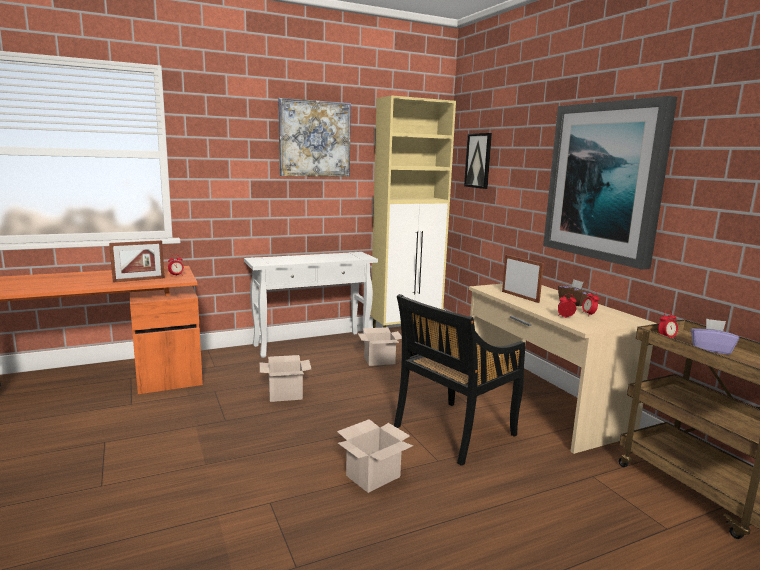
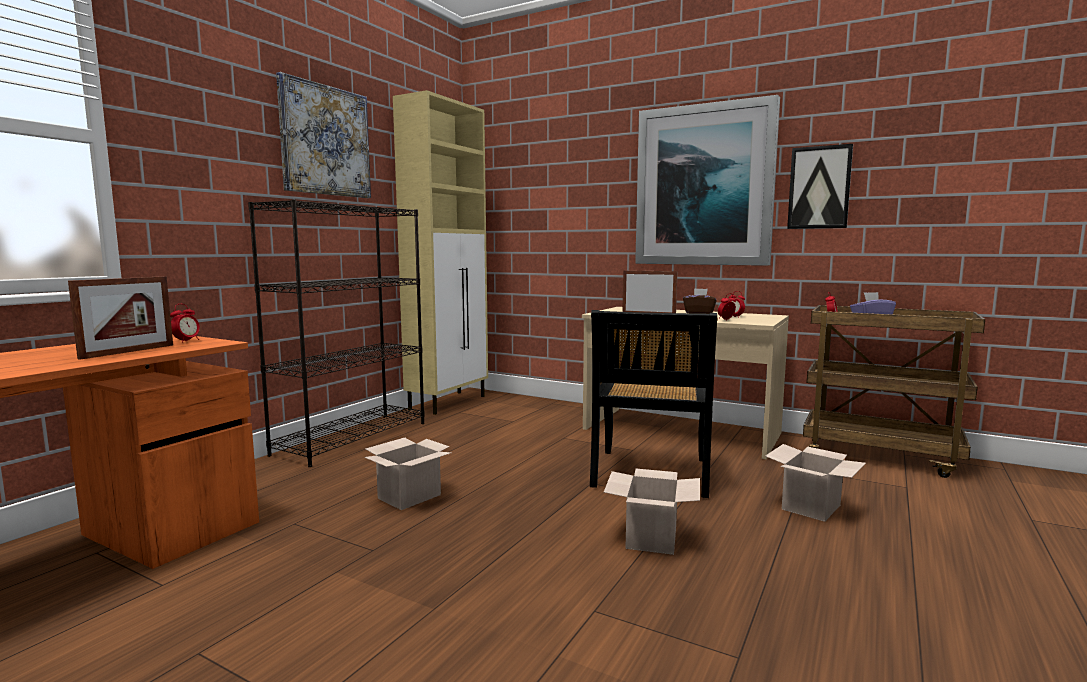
camera: 35 degrees left, 5 degrees down
white console table [244,252,378,358] -> black bookcase [248,199,425,467]
cardboard box [358,327,402,366] -> cardboard box moved to [766,444,866,522]
picture [464,133,492,189] -> picture moved to [787,144,853,229]

